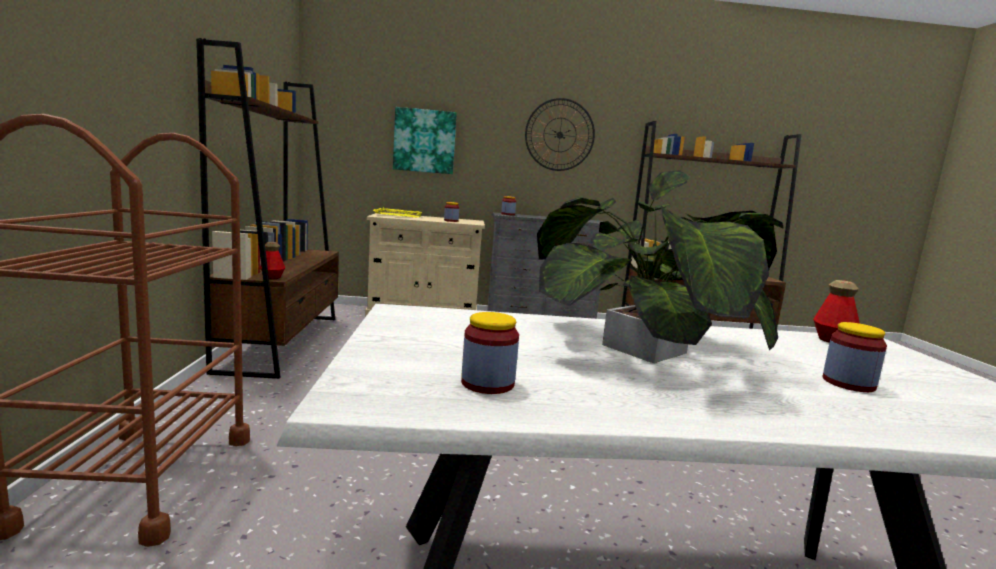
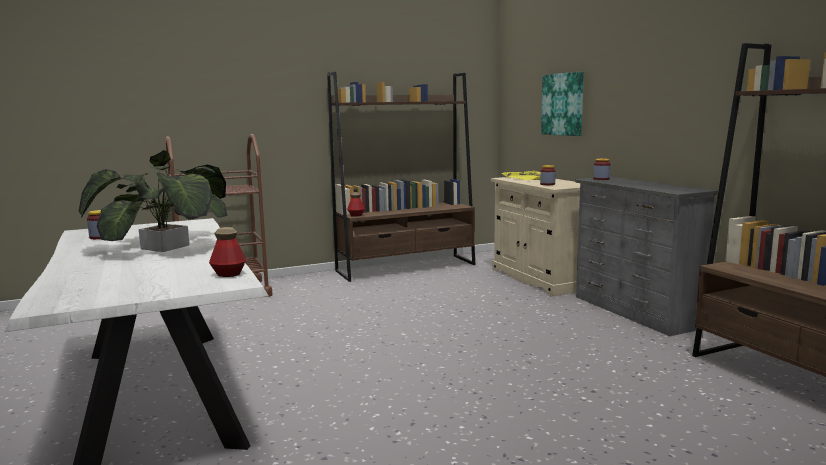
camera: 70 degrees right, 0 degrees up
wall clock [525,98,595,171] -> none
jar [822,322,887,392] -> none

